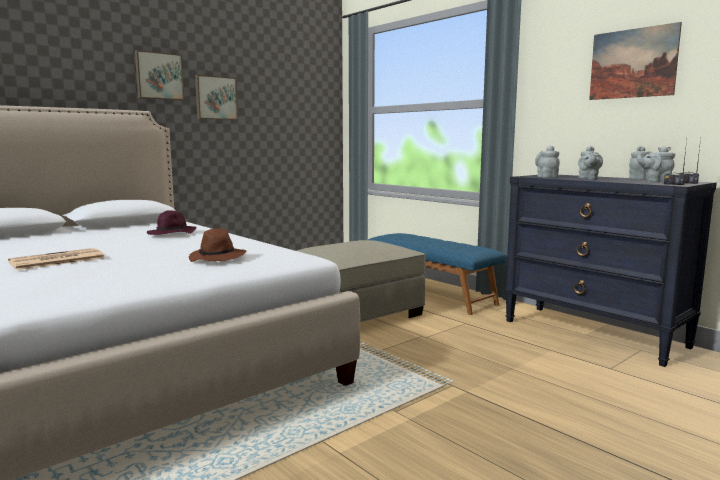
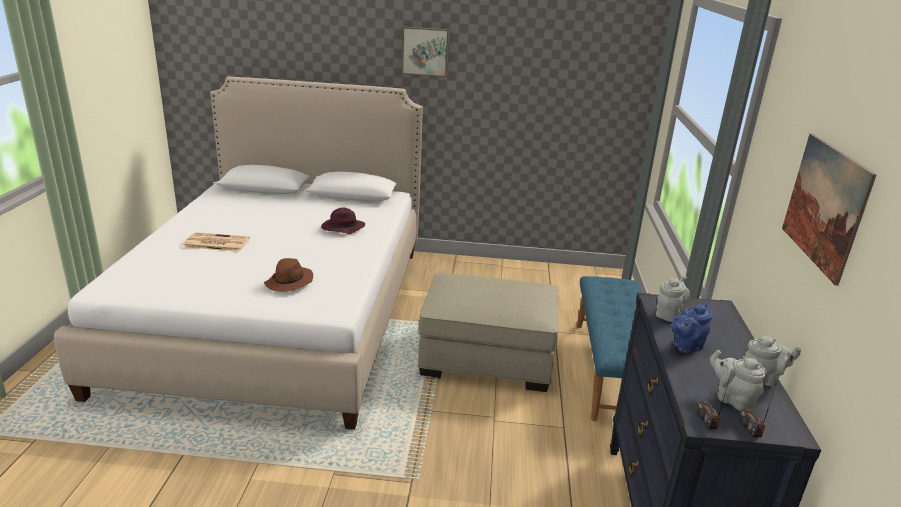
camera: 45 degrees right, 15 degrees up
picture [195,75,238,120] -> none
grey teapot [578,146,603,180] -> blue teapot [671,304,713,354]

